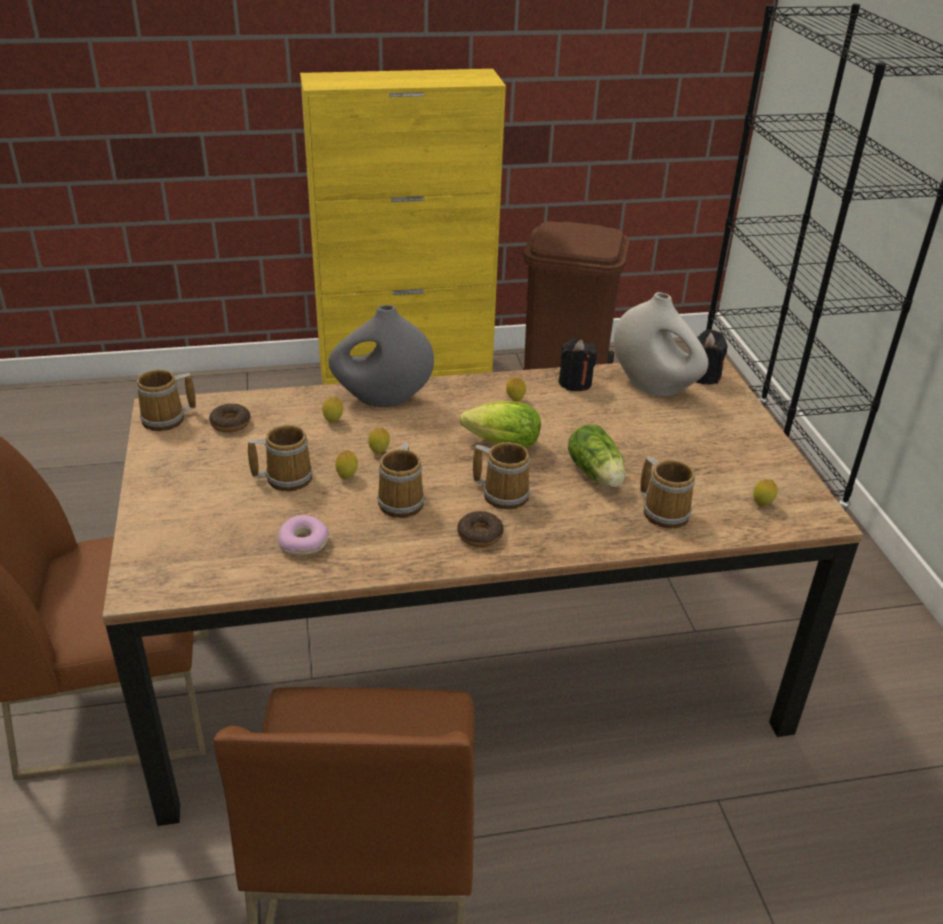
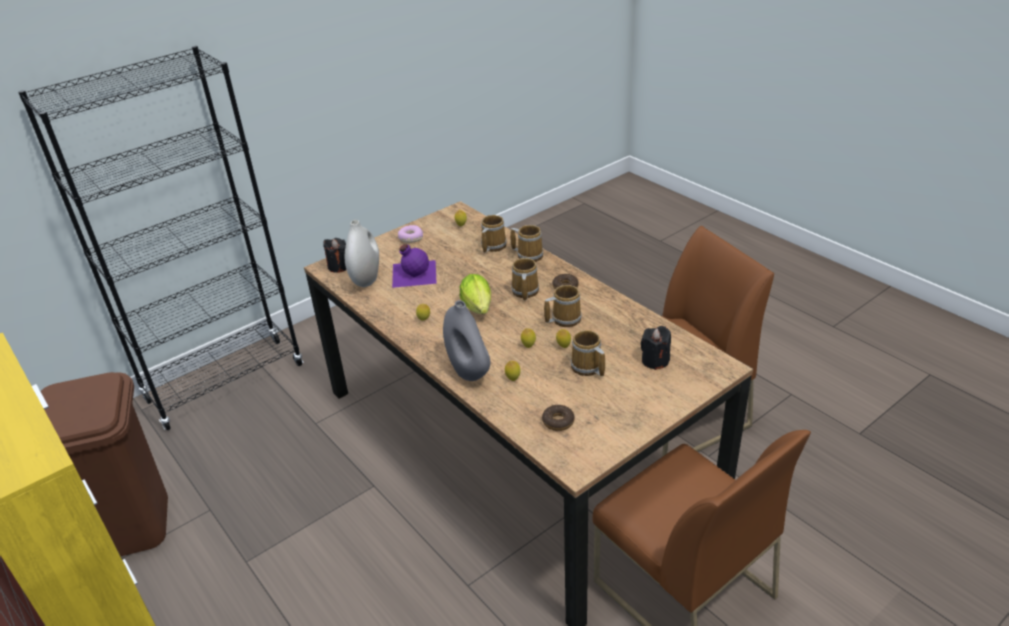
camera: 115 degrees left, 0 degrees up
mug [136,369,196,431] -> mug moved to [510,225,543,262]
donut [278,515,329,555] -> donut moved to [398,225,423,243]
black candle [559,338,597,391] -> black candle moved to [641,326,671,370]
lettuce [568,424,625,487] -> none
none -> purple bottle [392,244,437,288]

